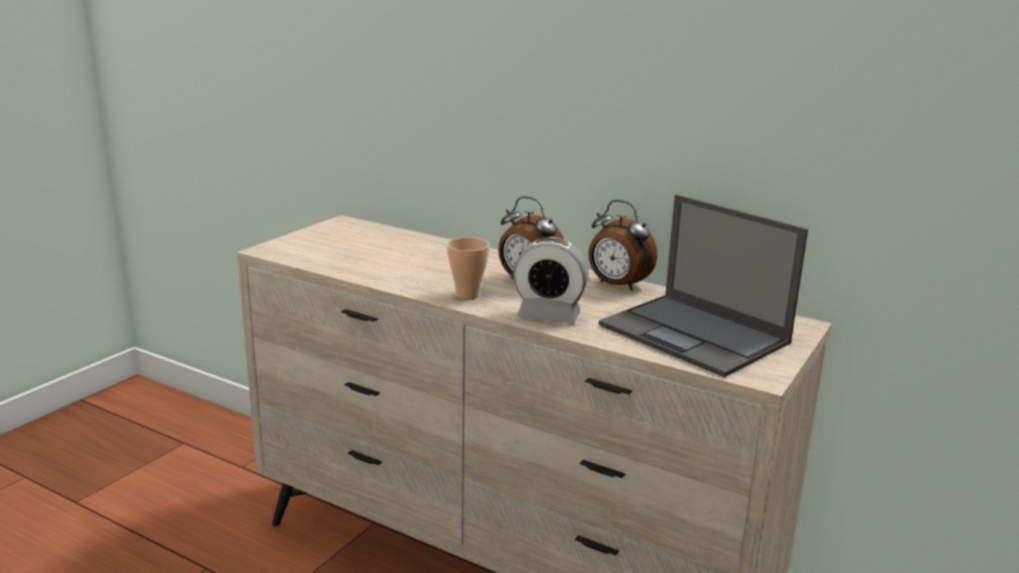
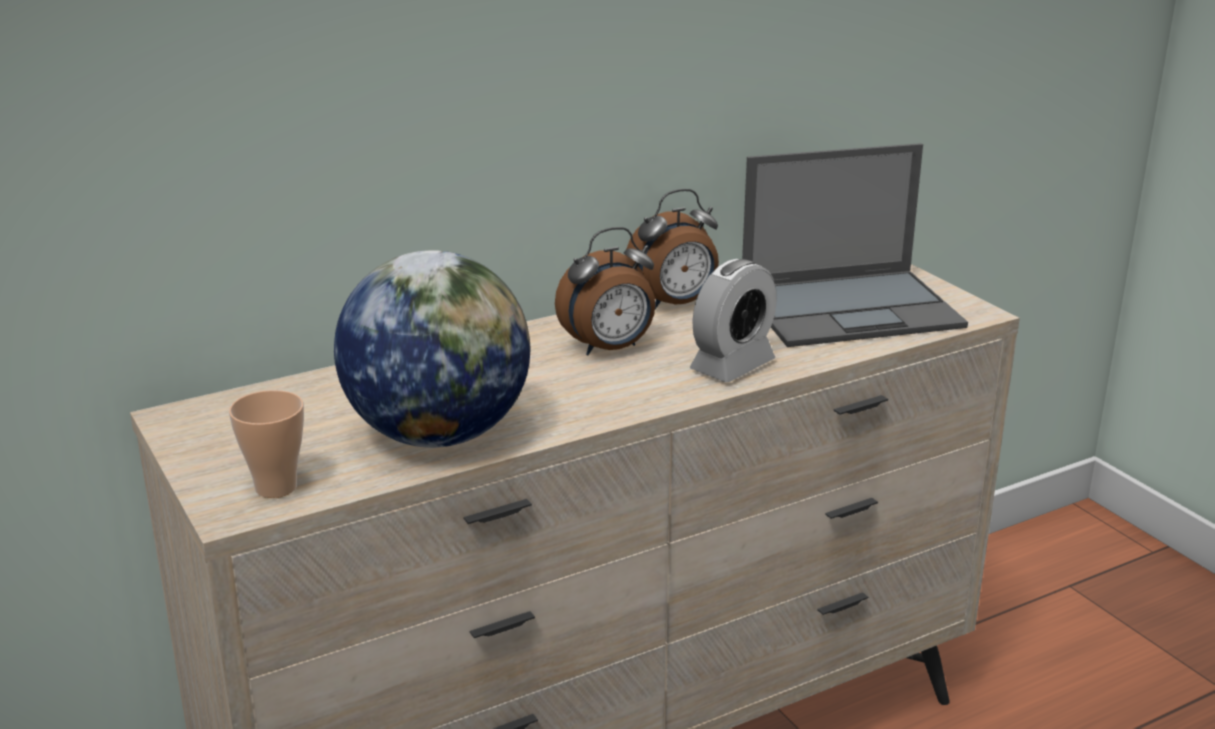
camera: 60 degrees left, 5 degrees up
cup [447,237,490,300] -> cup moved to [229,390,304,498]
none -> globe [334,250,530,448]

